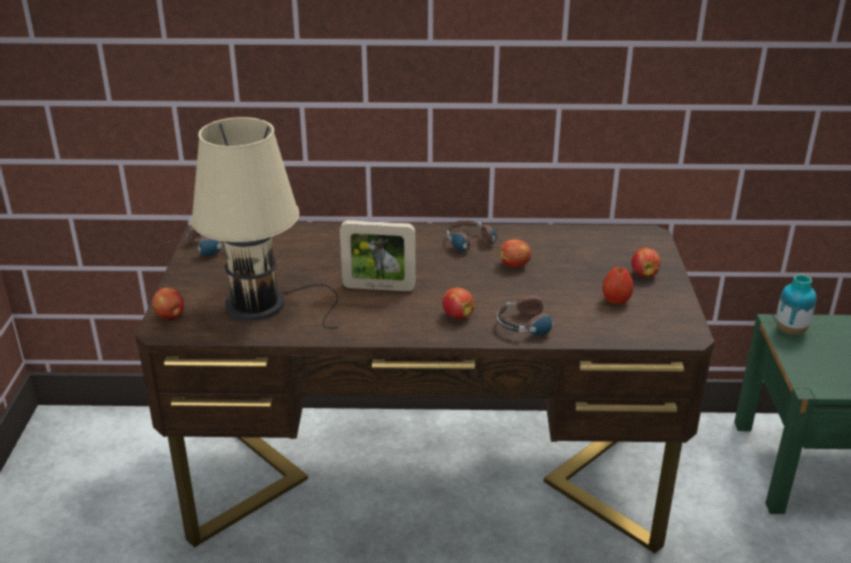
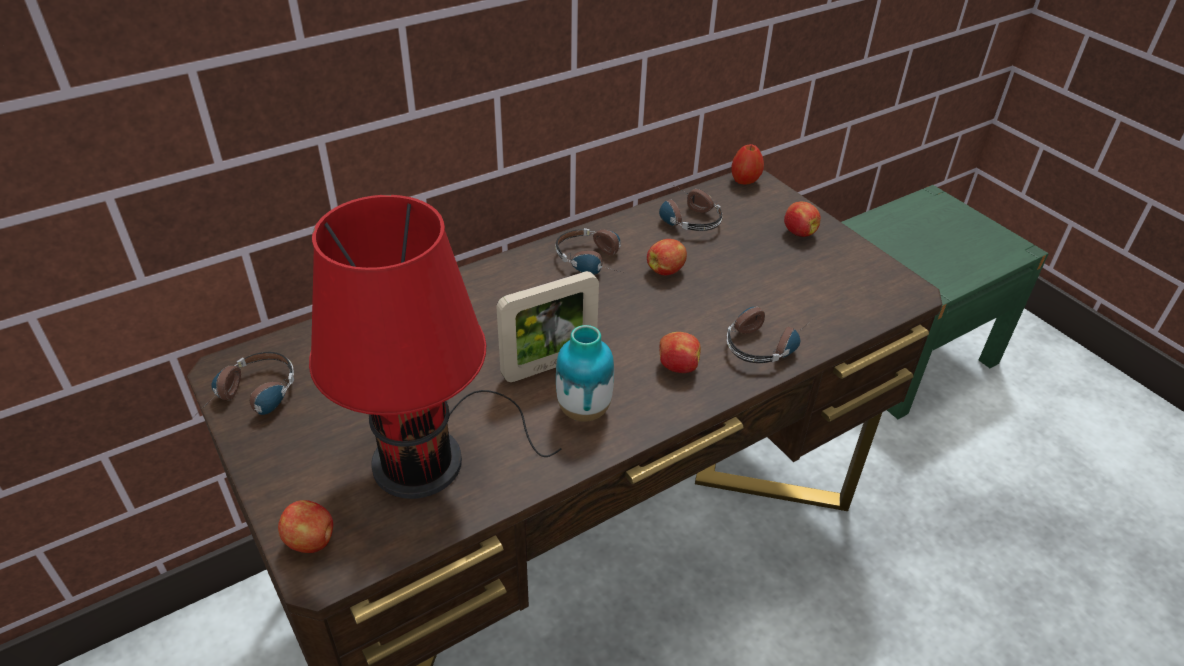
camera: 35 degrees left, 10 degrees up
beige table lamp [191,117,338,329] -> red table lamp [309,195,561,499]
apple [602,267,634,304] -> apple moved to [731,144,764,185]
vase [776,274,816,335] -> vase moved to [556,325,614,422]
none -> headphones [659,184,722,231]

